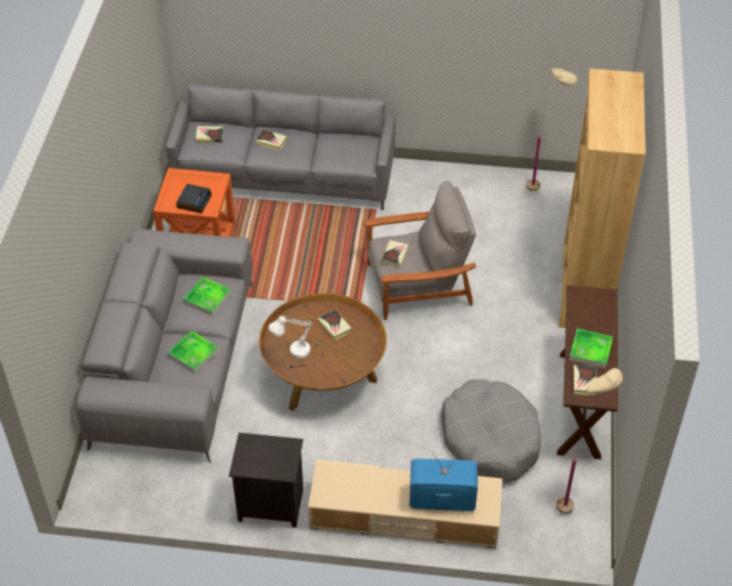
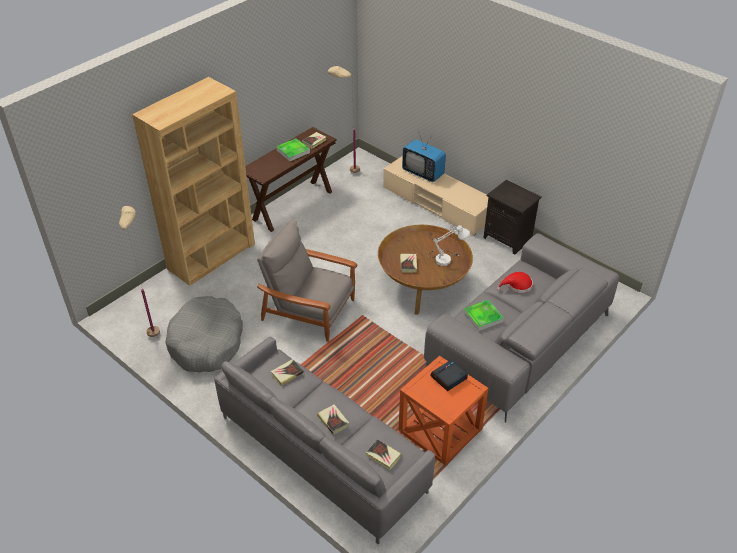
camera: 145 degrees left, 5 degrees down
tray [168,331,219,374] -> red hat [497,272,533,293]
book [381,240,408,267] -> book moved to [271,359,304,386]
grey dog bed [441,379,541,484] -> grey dog bed moved to [165,296,243,373]

